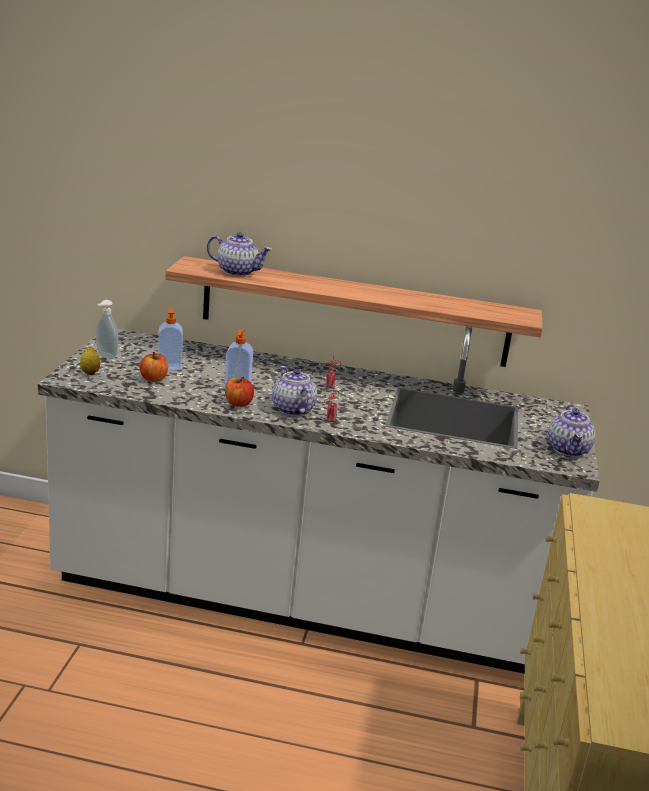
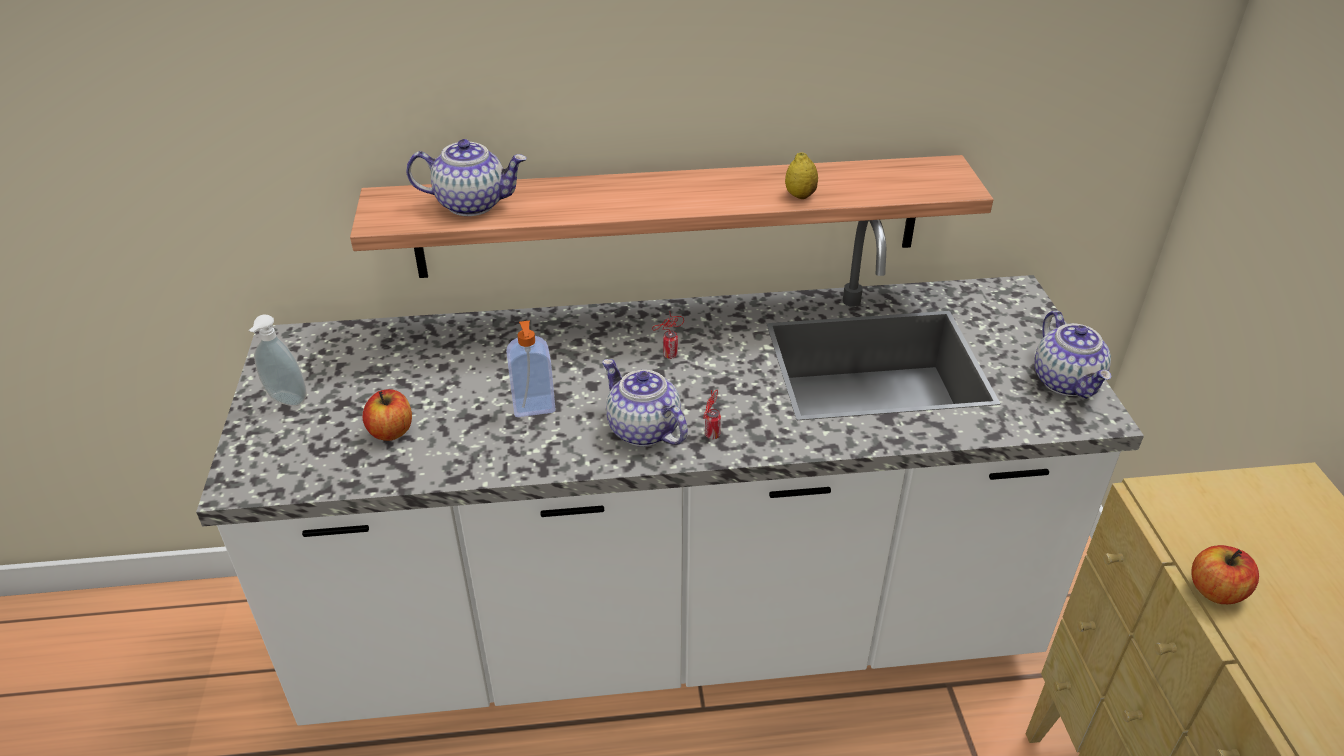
camera: 15 degrees left, 15 degrees up
lemon [80,347,100,375] -> lemon moved to [785,152,818,199]
soap dispenser [158,308,183,370] -> none
apple [225,377,254,407] -> apple moved to [1192,545,1259,604]

